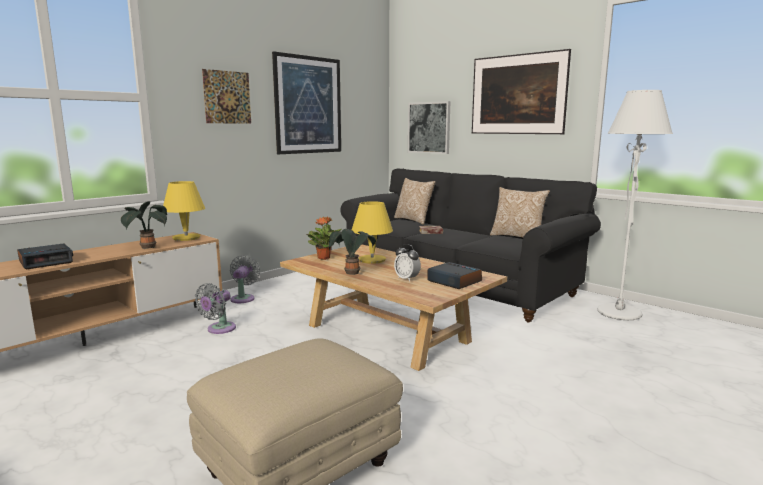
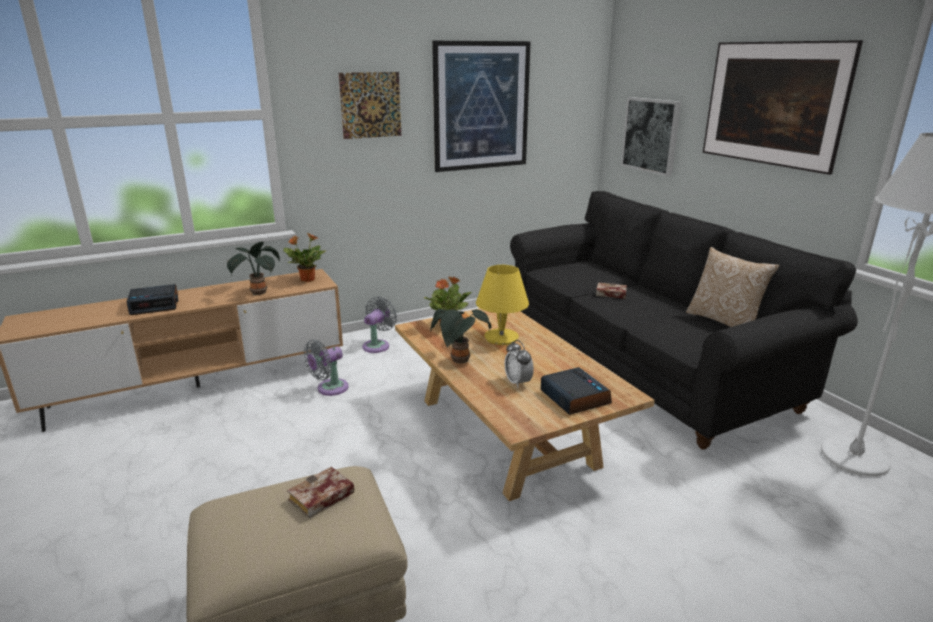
camera: 20 degrees right, 10 degrees up
yellow table lamp [163,181,205,241] -> potted plant [283,233,326,282]
pillow [394,178,435,225] -> none
none -> book [287,467,354,519]

